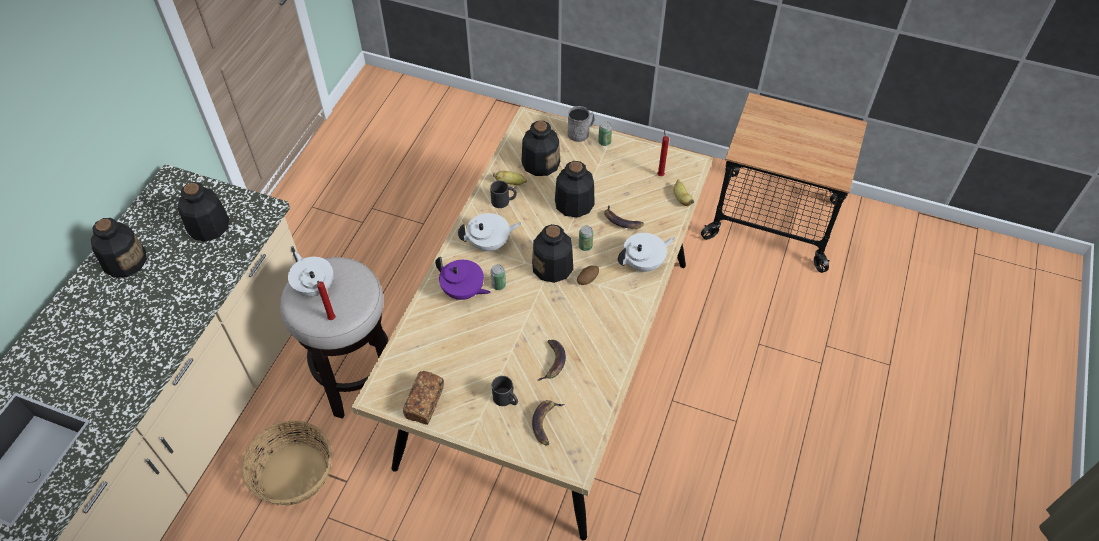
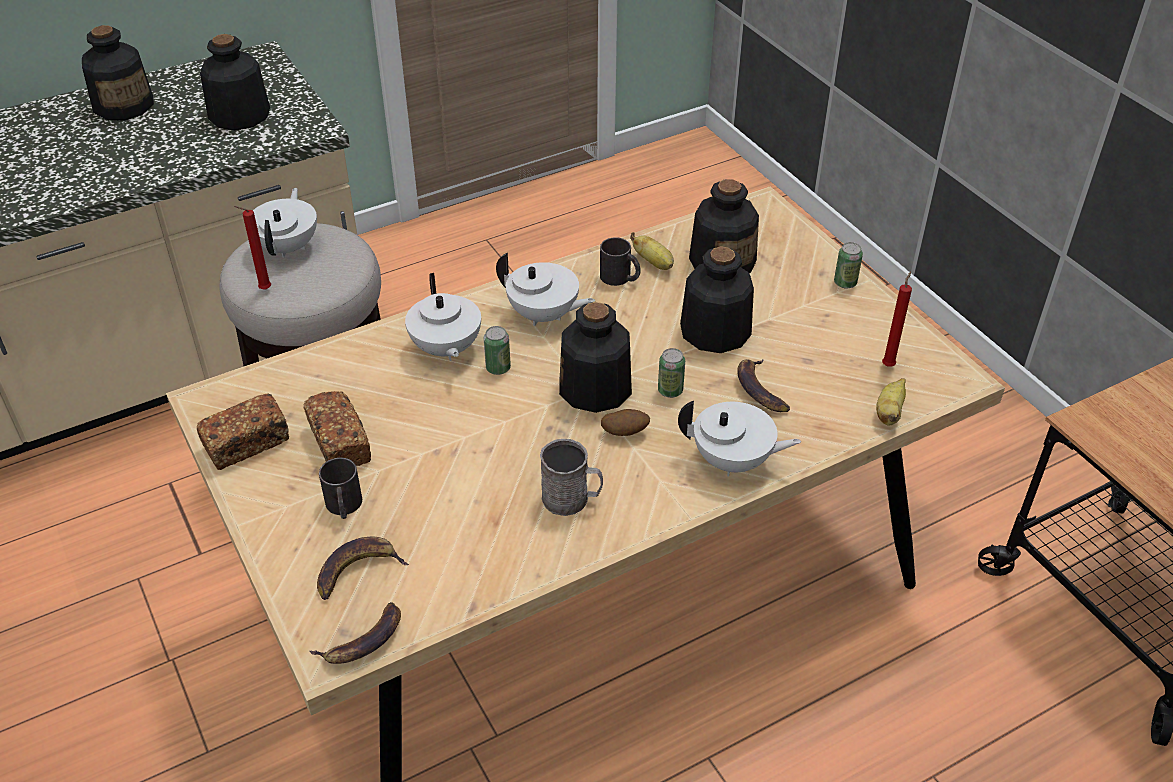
camera: 40 degrees right, 10 degrees down
basket [242,421,332,506] -> none
purple teapot [435,257,491,300] -> white teapot [405,273,481,361]
banana [537,340,566,381] -> banana moved to [310,602,401,664]
grey mug [568,106,595,142] -> grey mug moved to [540,439,603,516]
none -> bread [304,391,371,466]

